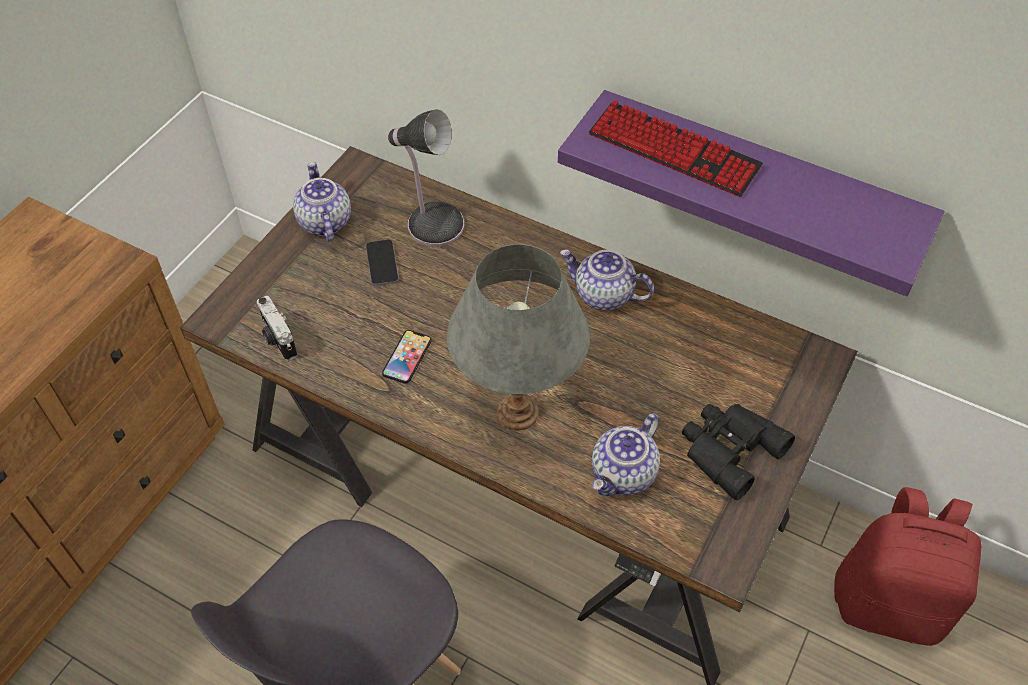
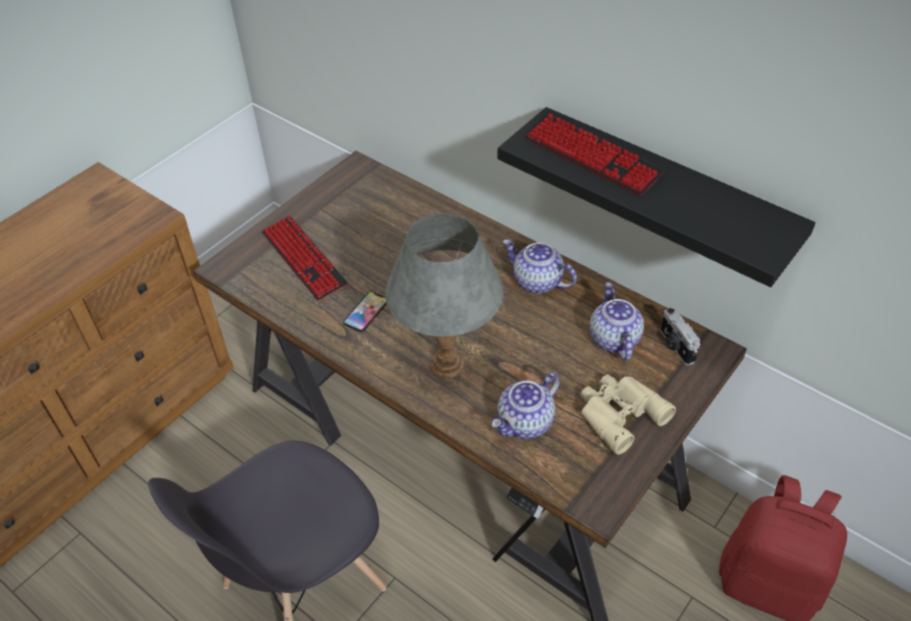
camera: 10 degrees right, 5 degrees down
camera [257,296,297,361] -> camera moved to [660,307,700,366]
teapot [293,162,351,242] -> teapot moved to [590,282,644,361]
phone [366,239,399,286] -> none
table lamp [388,109,464,246] -> none
purple shelf [558,90,944,296] -> black shelf [497,107,816,287]
black binoculars [682,404,795,500] -> beige binoculars [580,374,676,455]
none -> keyboard [262,216,348,301]

